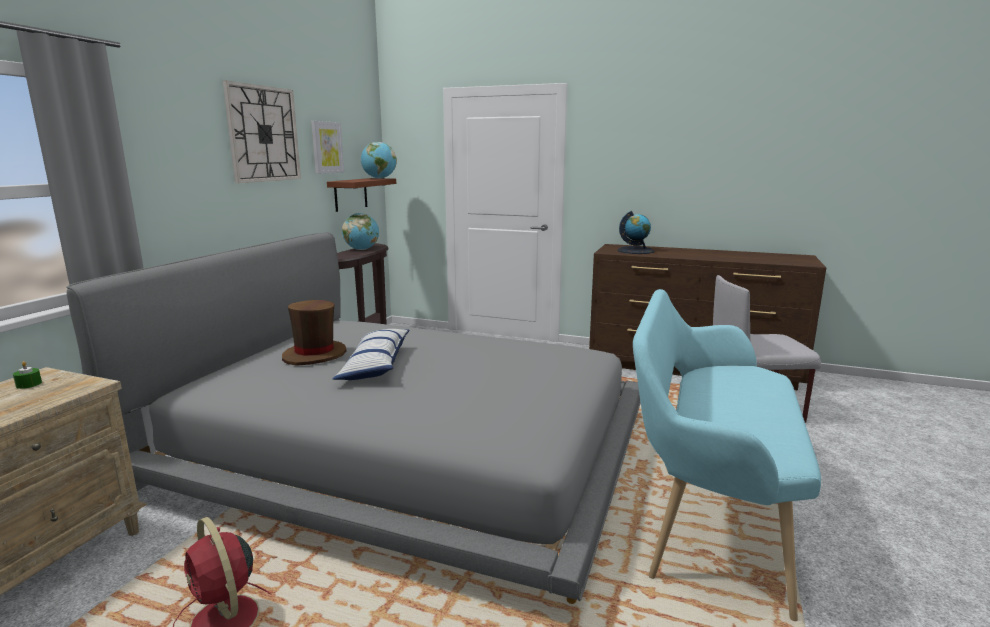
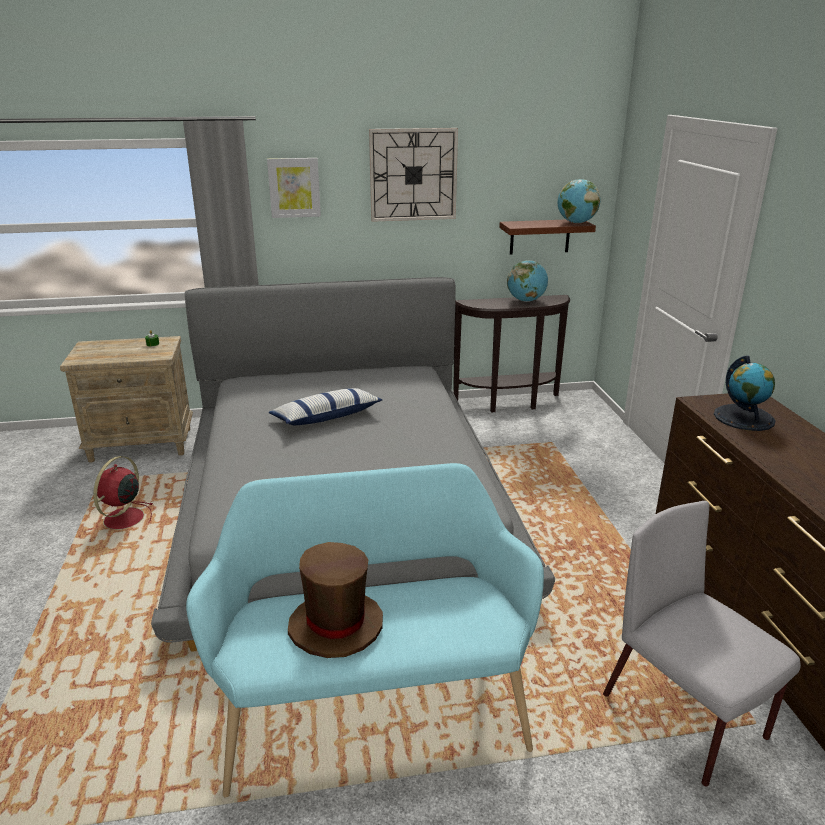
camera: 60 degrees right, 10 degrees up
brown hat [282,300,346,366] -> brown hat moved to [288,542,383,658]
picture [311,121,344,174] -> picture moved to [267,158,321,218]

